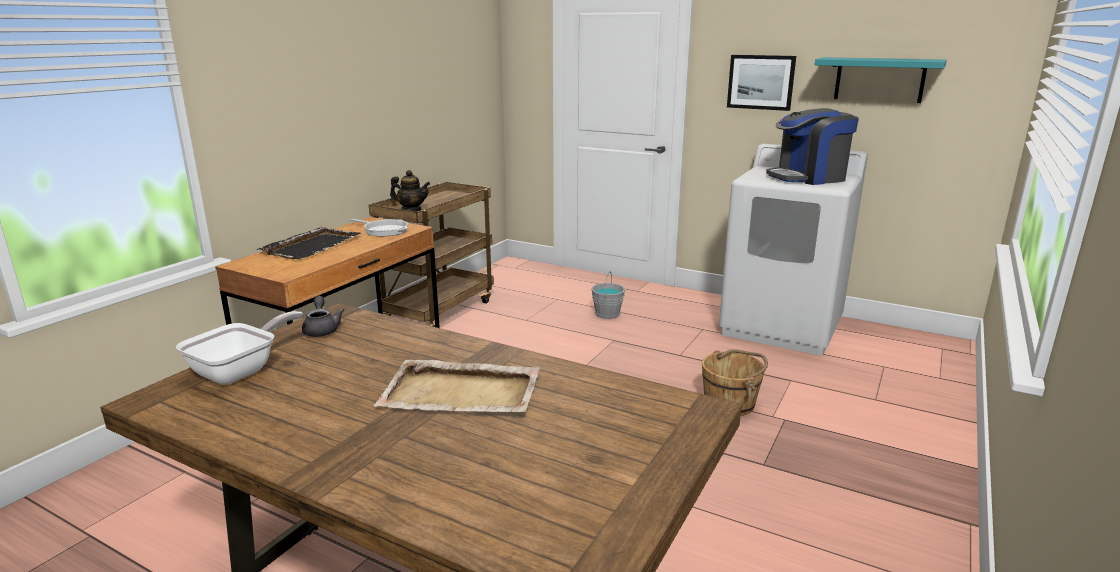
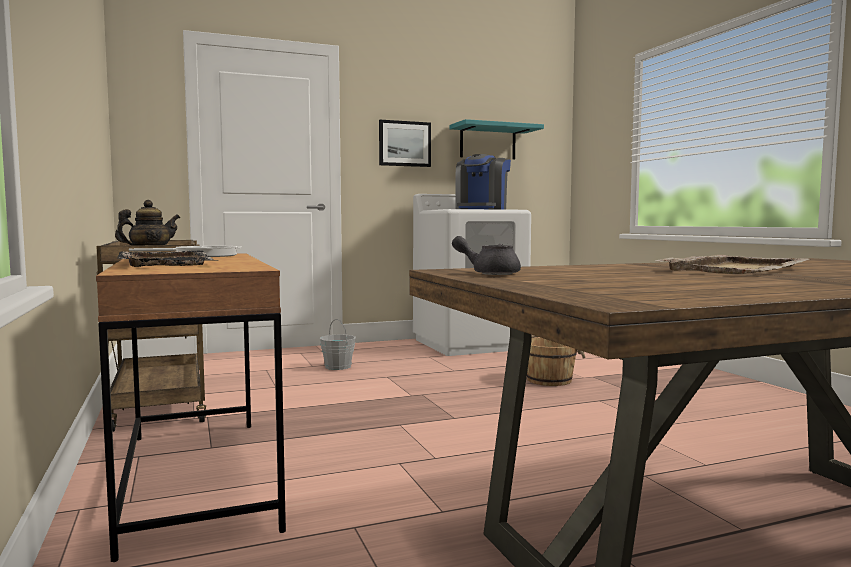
camera: 50 degrees left, 15 degrees down
frying pan [176,311,303,385] -> none

